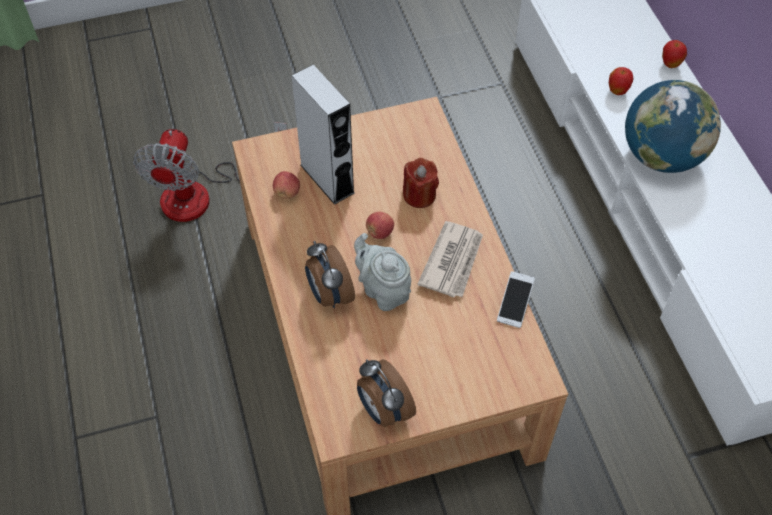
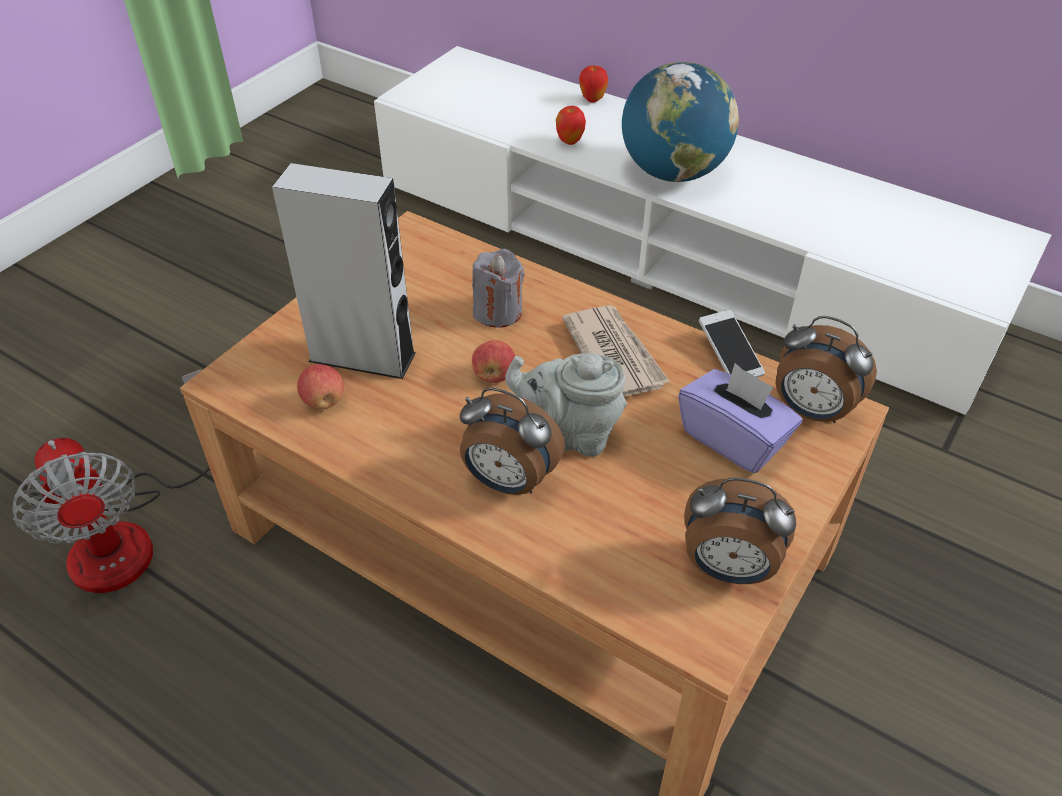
camera: 40 degrees left, 10 degrees down
red candle [403,158,439,208] -> grey candle [472,249,525,328]
none -> purple tissue box [678,363,803,473]
none -> alarm clock [776,316,877,423]

